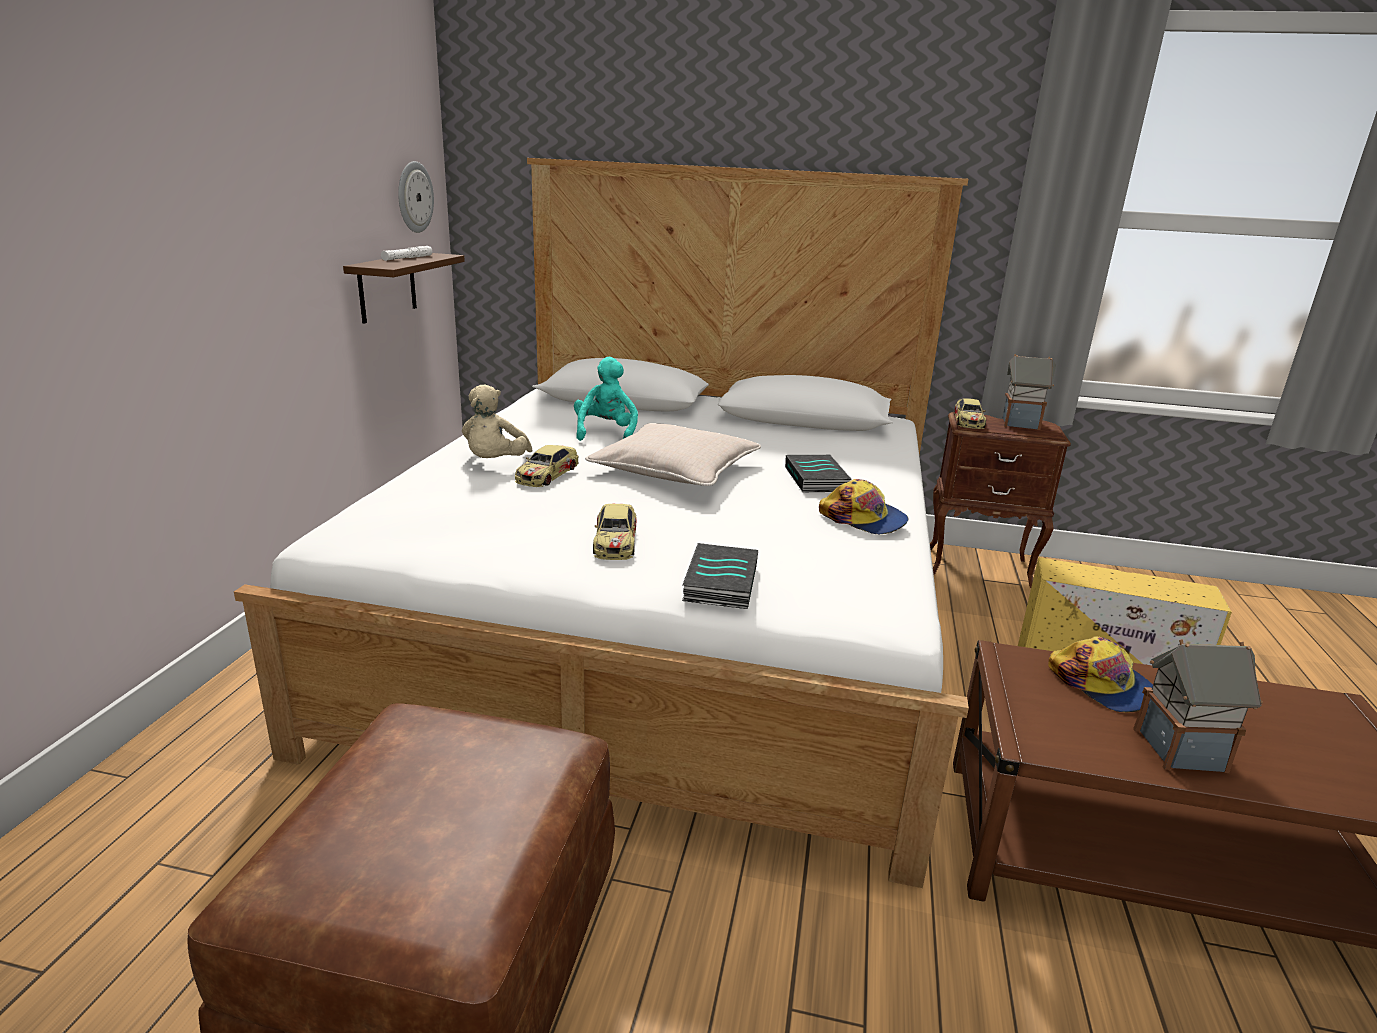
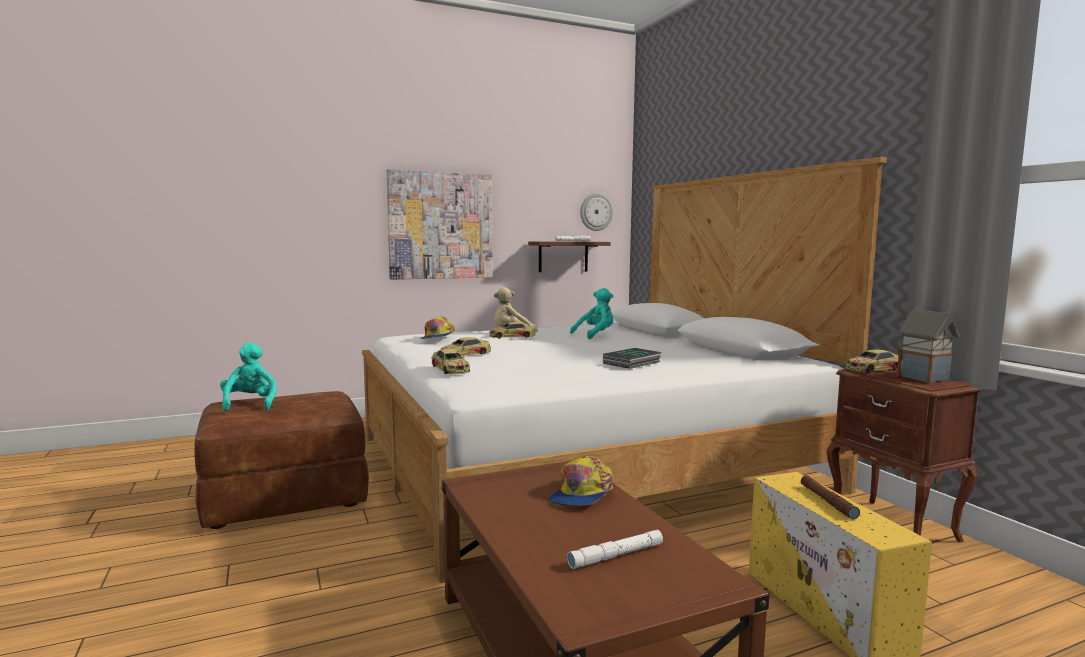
camera: 55 degrees right, 15 degrees down
beige pillow [585,423,761,486] -> none
book [682,543,758,609] -> toy car [432,349,470,374]
cap [819,479,908,534] -> cap moved to [420,317,455,339]
toy house [1133,639,1263,773] -> none
none -> turquoise plush toy [220,343,277,411]
none -> picture [387,169,492,280]
none -> white flashlight [567,530,663,569]
none -> brown flashlight [801,475,860,519]

